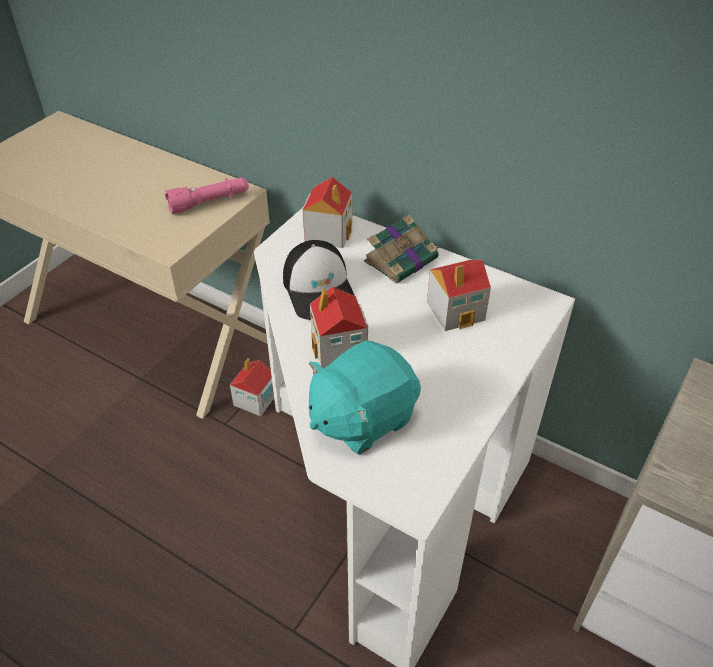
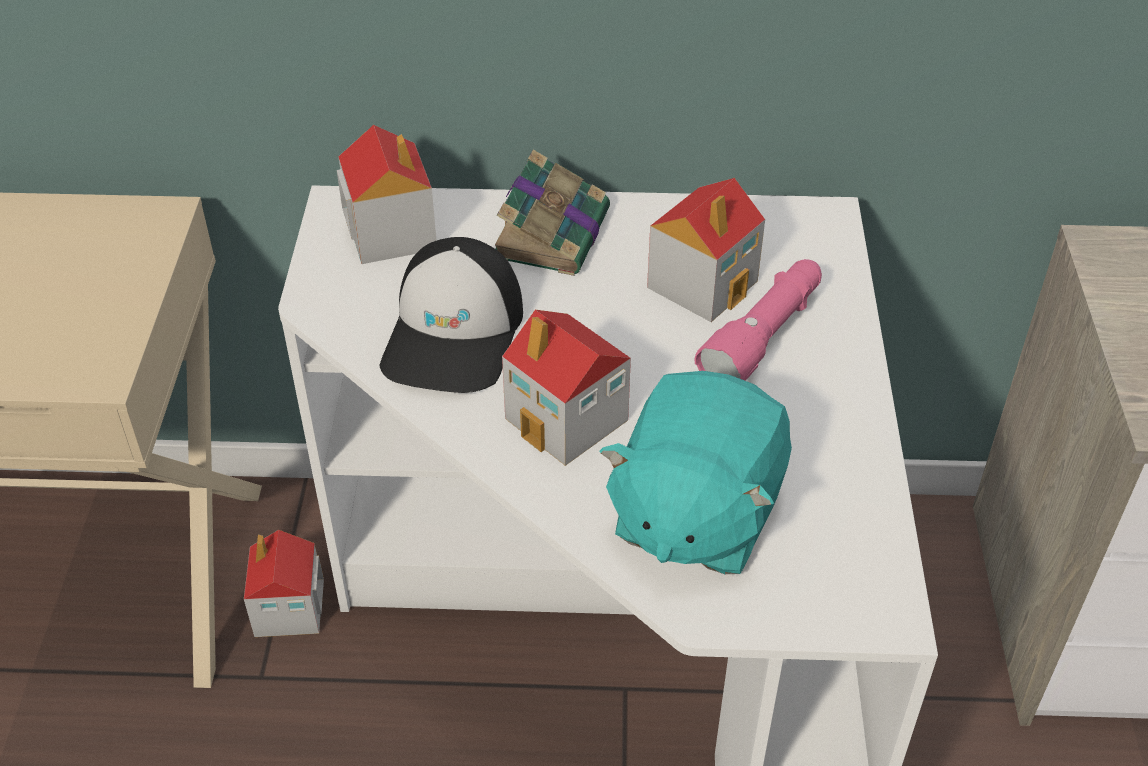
camera: 30 degrees left, 0 degrees up
pink flashlight [165,178,249,214] -> pink flashlight moved to [694,259,822,381]
cap [283,240,355,320] -> cap turned 60 degrees clockwise [379,237,523,393]

